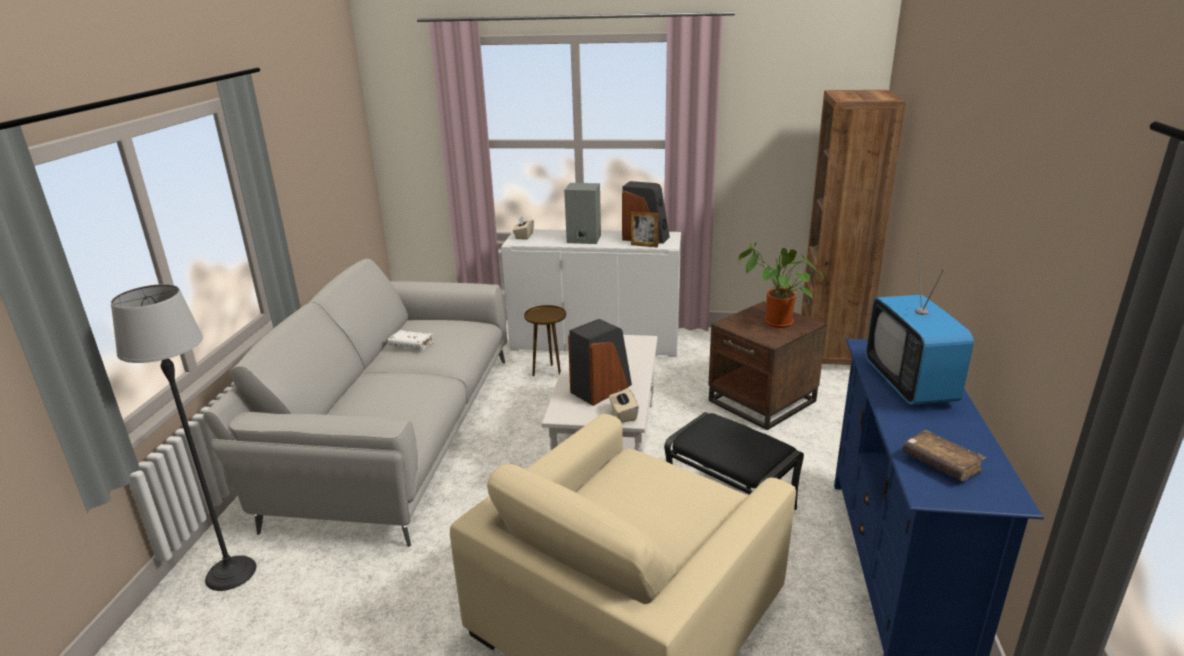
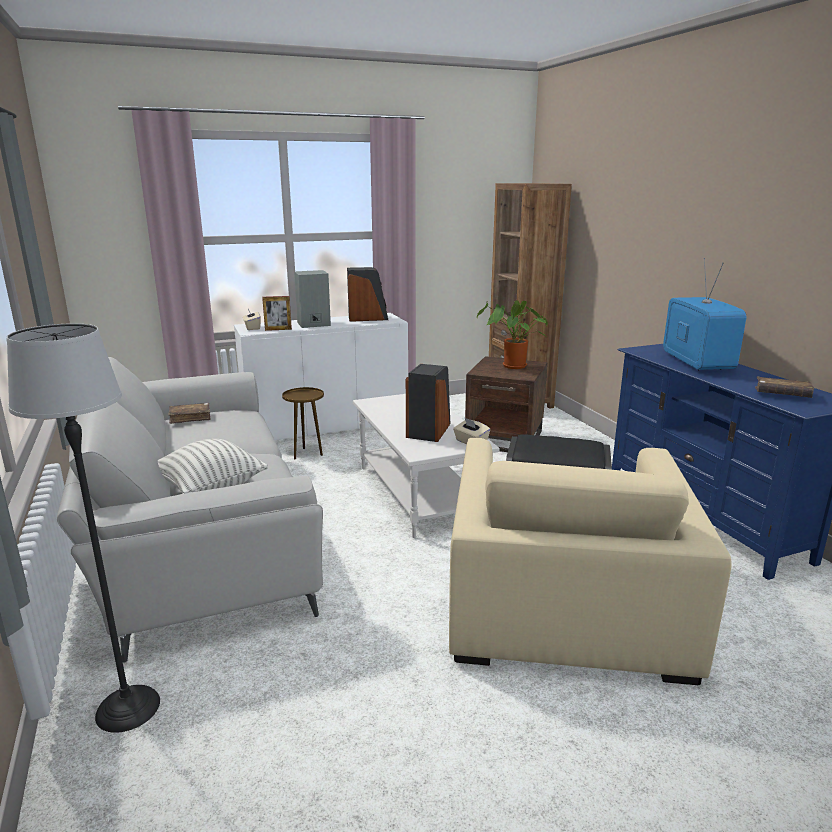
camera: 30 degrees left, 5 degrees down
white book [388,330,434,349] -> none
picture frame [631,211,659,247] -> picture frame moved to [262,296,292,331]
television [866,253,974,405] -> television turned 150 degrees counterclockwise [663,258,747,371]
none -> pillow [158,439,268,494]
none -> brown book [168,403,211,424]

